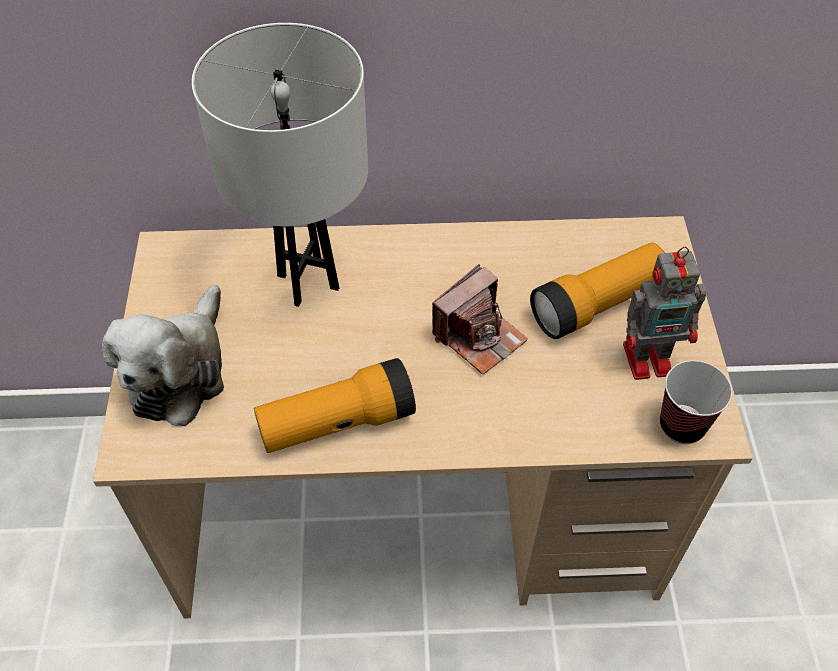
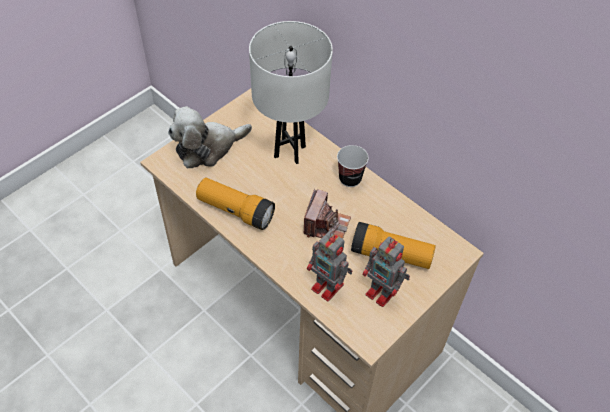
camera: 45 degrees right, 0 degrees up
camera [432,264,528,375] -> camera turned 75 degrees counterclockwise [304,189,351,239]
cup [660,360,732,444] -> cup moved to [337,145,369,187]
none -> toy robot [307,231,352,301]

